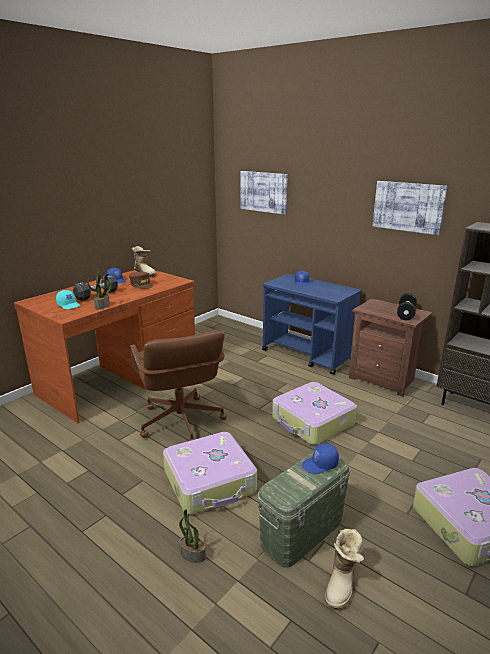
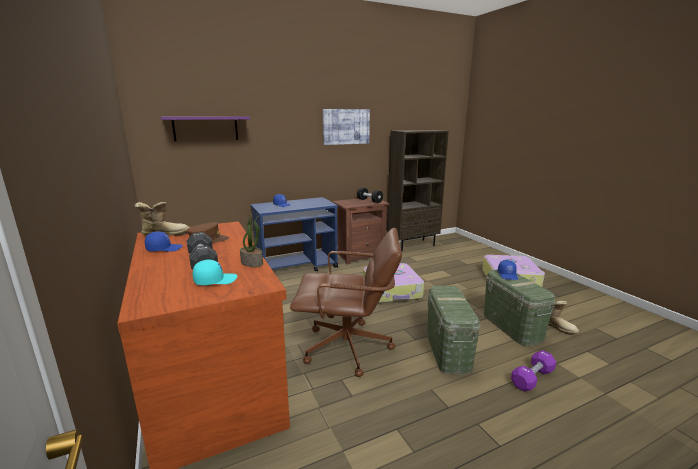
camera: 65 degrees left, 5 degrees down
suitcase [163,432,257,515] -> green storage box [427,286,481,374]
potted plant [179,509,206,563] -> purple dumbbell [511,350,556,392]
picture [240,171,288,215] -> purple shelf [161,116,250,142]

